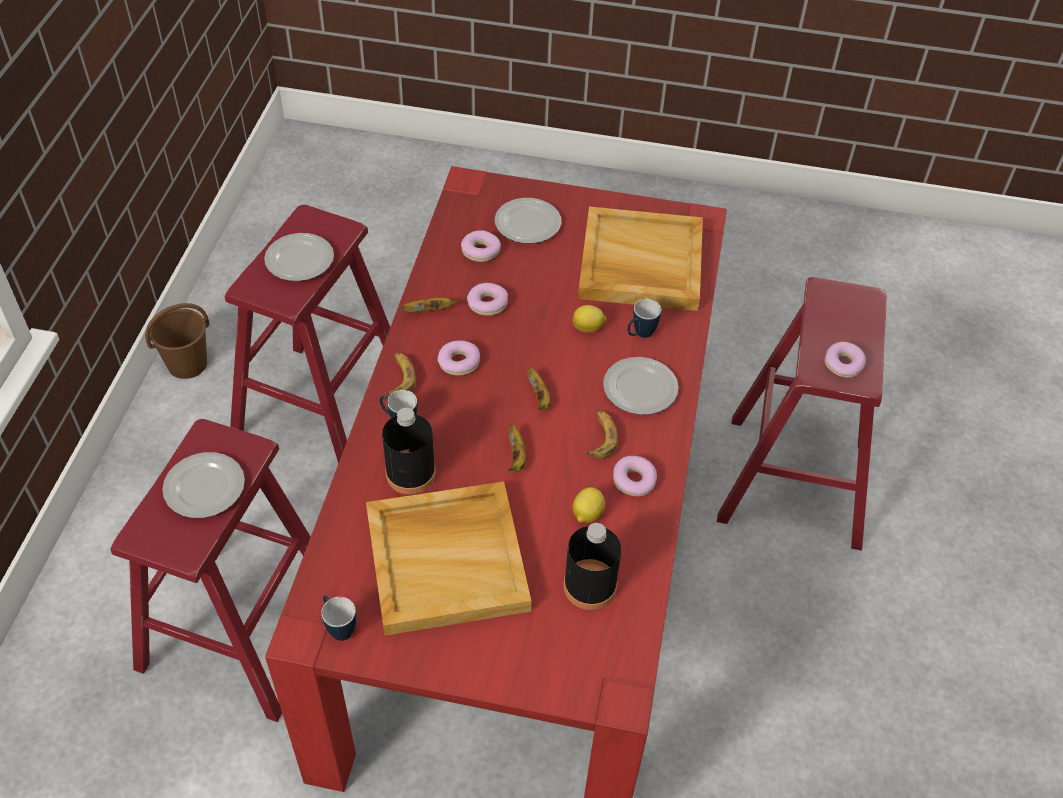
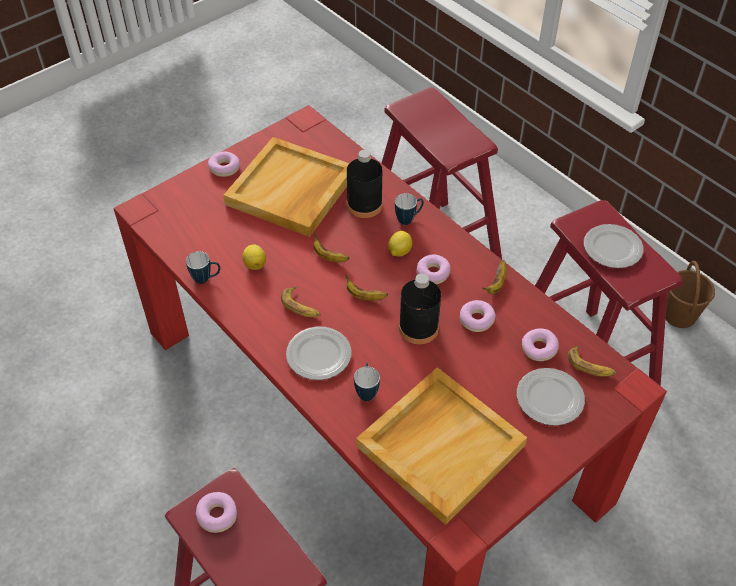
camera: 130 degrees right, 0 degrees up
plate [162,452,245,518] -> none
mug [321,595,356,641] -> mug moved to [186,251,220,284]
banana [385,353,416,395] -> banana moved to [568,346,616,376]
black bottle [563,523,622,610] -> black bottle moved to [399,274,441,344]
lemon [573,305,606,332] -> lemon moved to [388,231,412,257]
donut [613,456,657,496] -> donut moved to [208,151,240,177]

